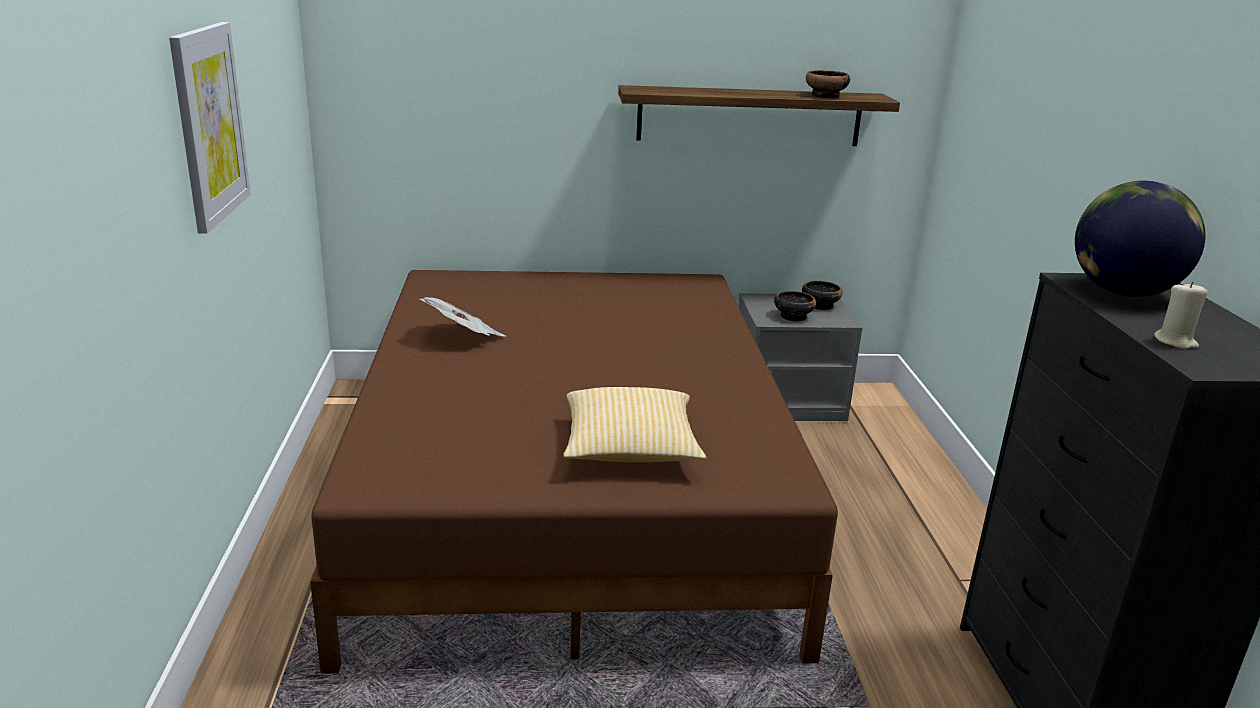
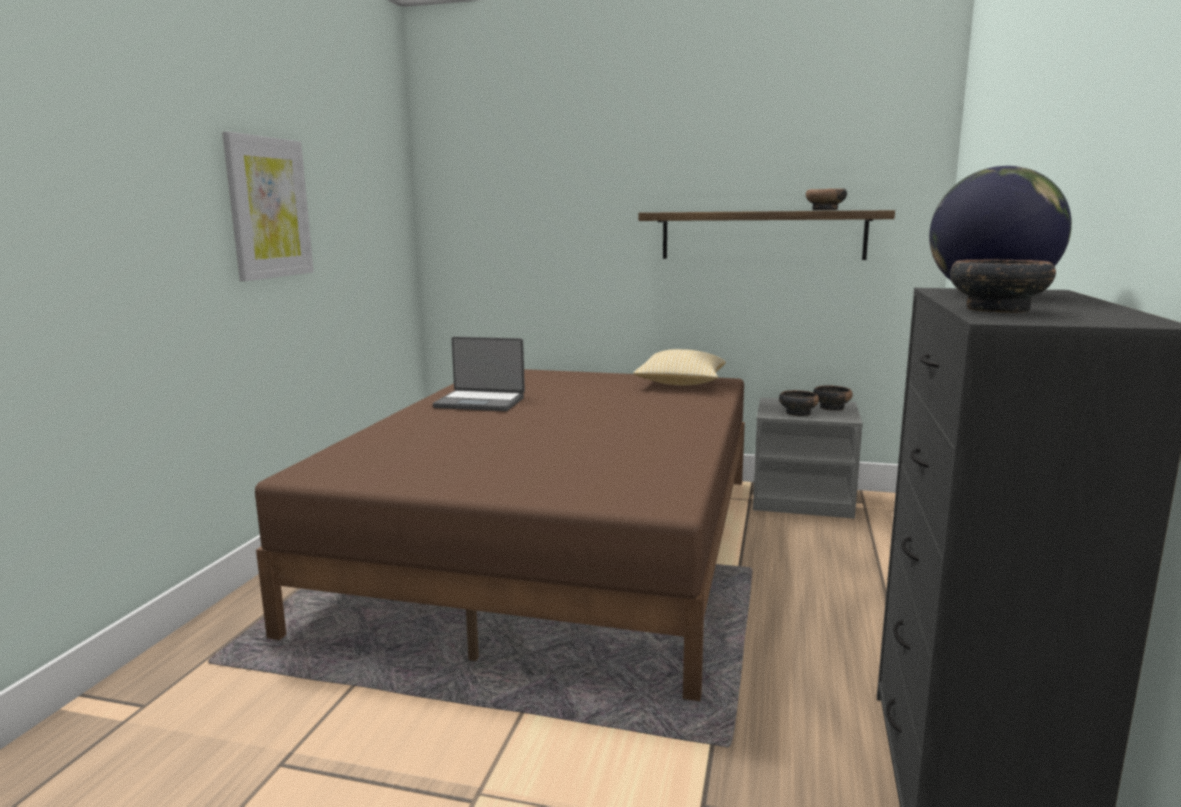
camera: 20 degrees right, 10 degrees down
newspaper [420,297,506,336] -> laptop [433,337,525,411]
pillow [563,387,706,462] -> pillow moved to [633,349,726,385]
beige candle [1154,282,1208,349] -> bowl [950,259,1056,313]

